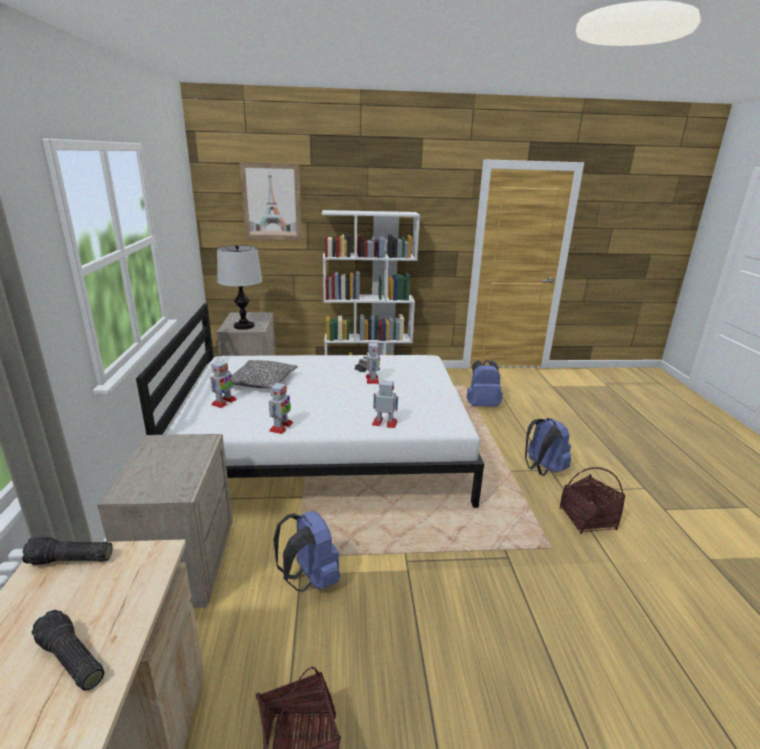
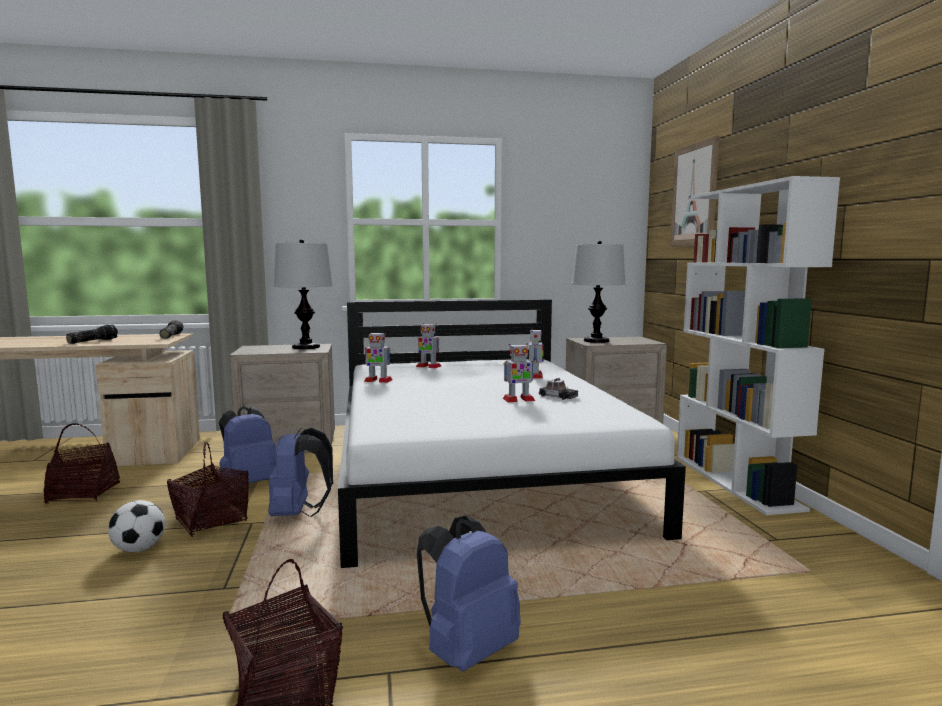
camera: 85 degrees right, 15 degrees down
pillow [232,360,298,388] -> none
toy robot [372,380,399,428] -> toy robot moved to [529,329,544,379]
blue backpack [467,360,503,407] -> blue backpack moved to [268,428,333,517]
none -> football [108,500,165,552]
none -> basket [167,442,249,537]
none -> table lamp [274,239,333,349]

